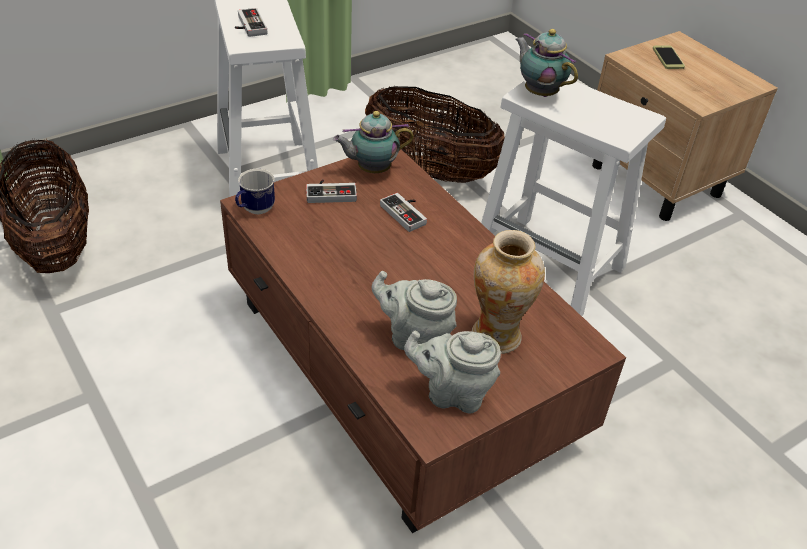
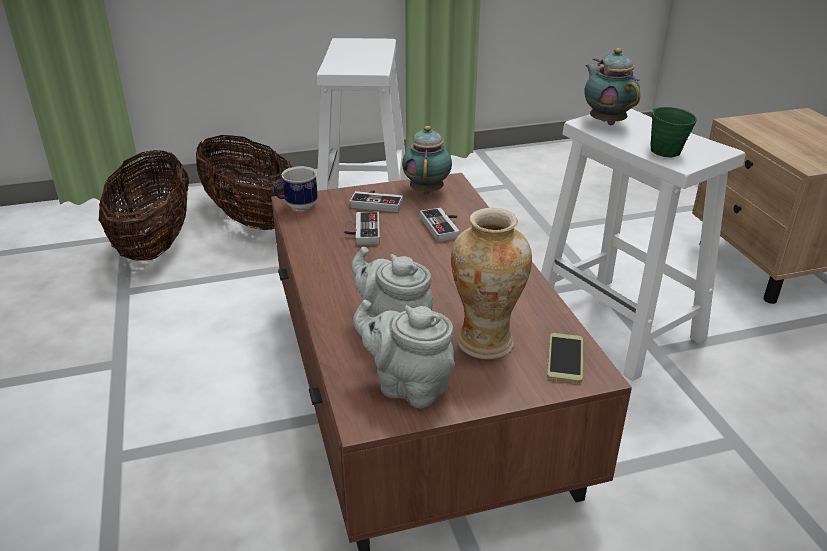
camera: 20 degrees right, 10 degrees down
game controller [235,8,267,37] -> game controller moved to [345,211,380,245]
teapot [333,111,414,173] -> teapot turned 90 degrees clockwise [402,126,452,194]
basket [365,86,505,183] -> basket moved to [196,135,293,230]
phone [653,46,685,69] -> phone moved to [547,333,583,383]
none -> green mug [651,107,697,157]

